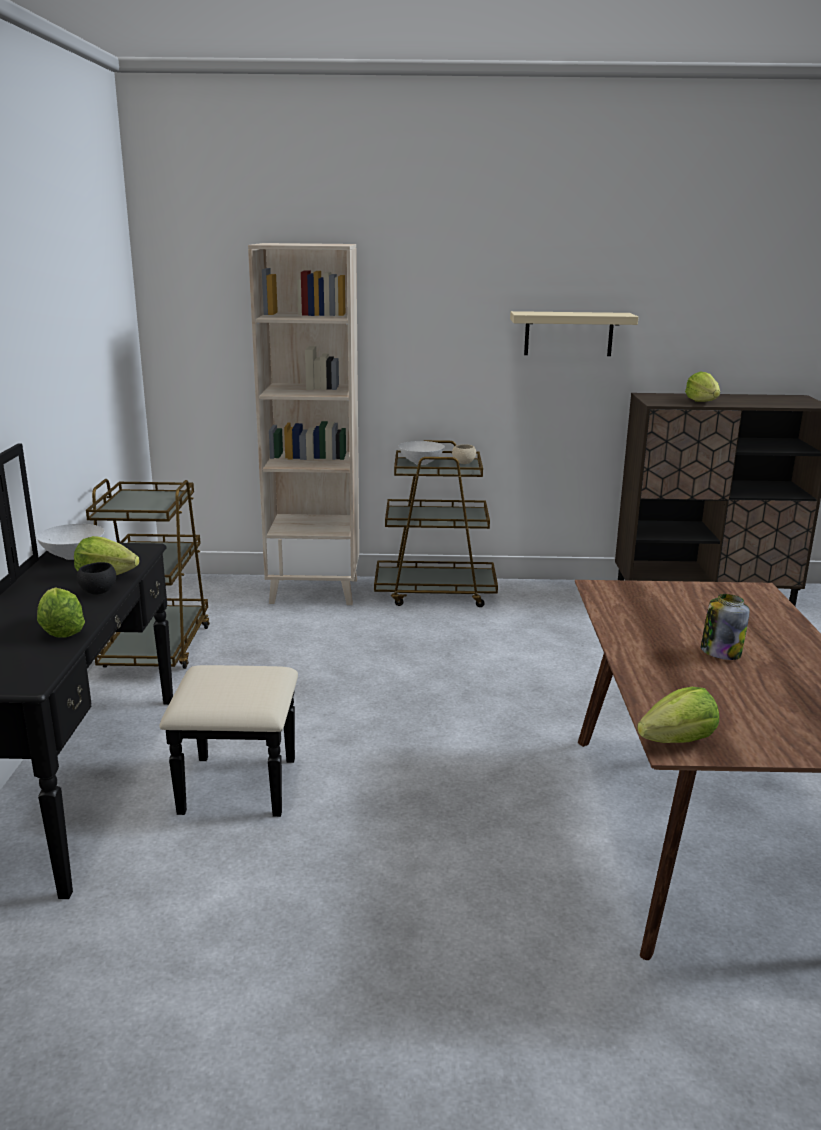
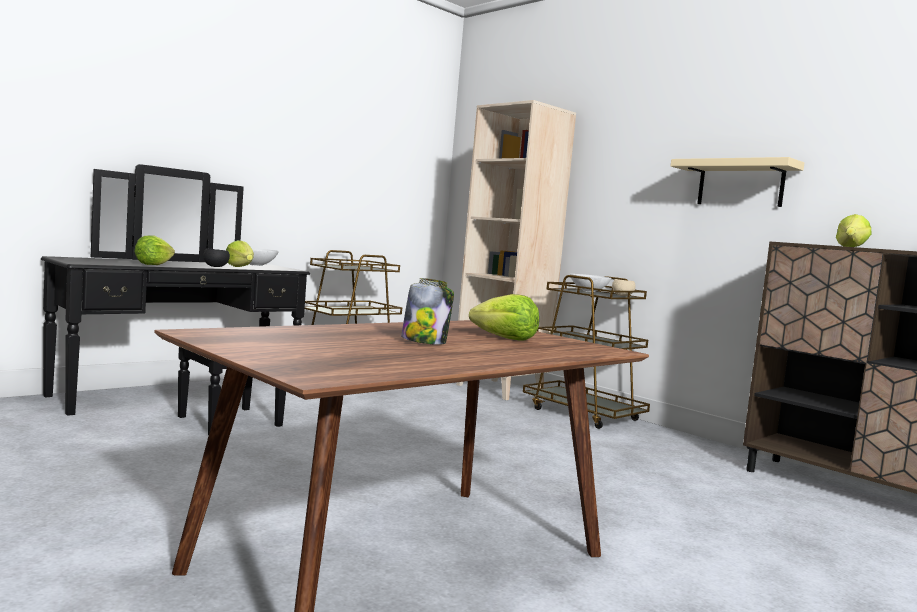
camera: 45 degrees right, 15 degrees down
lettuce [637,687,719,743] -> lettuce moved to [469,294,539,341]

